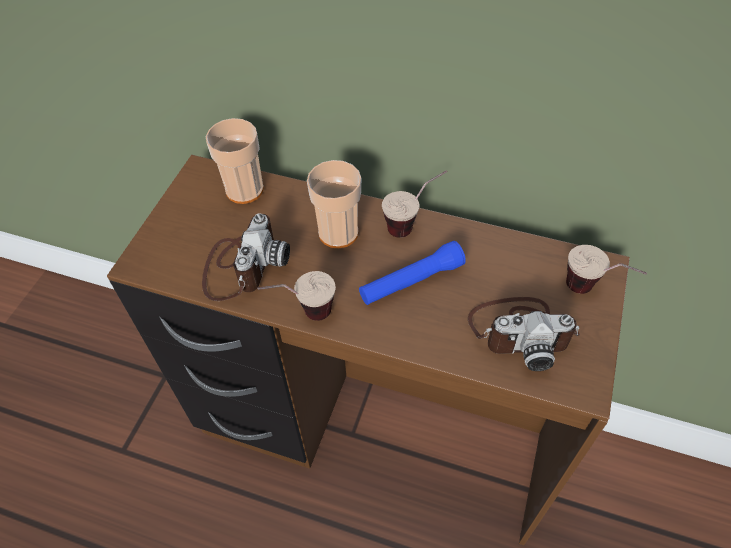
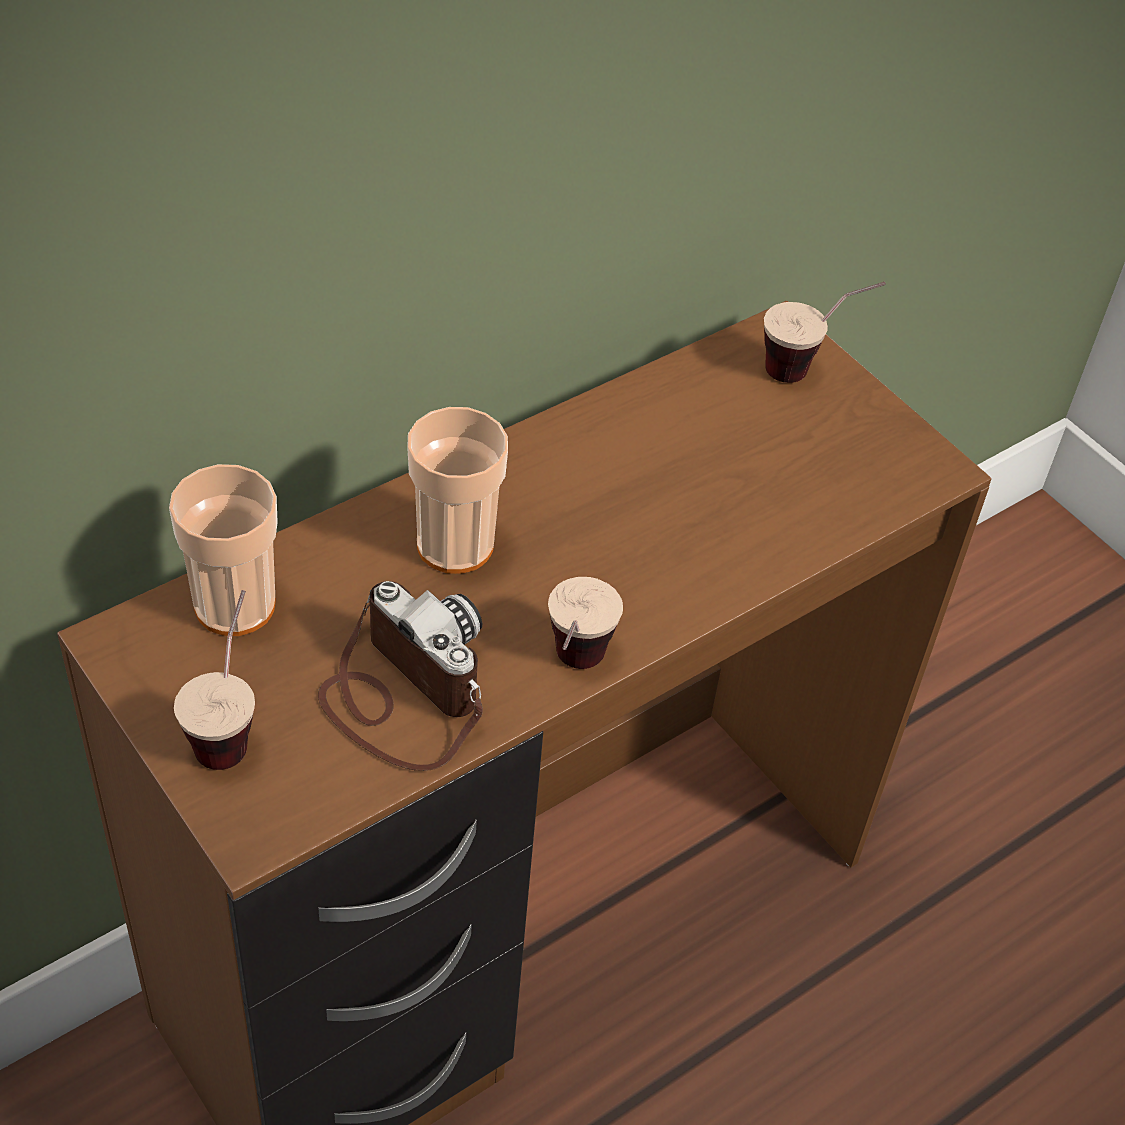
camera: 60 degrees left, 5 degrees down
blue flashlight [359,241,466,305] -> none
cup [382,170,447,238] -> cup moved to [174,590,255,770]
camera [468,297,580,371] -> none

